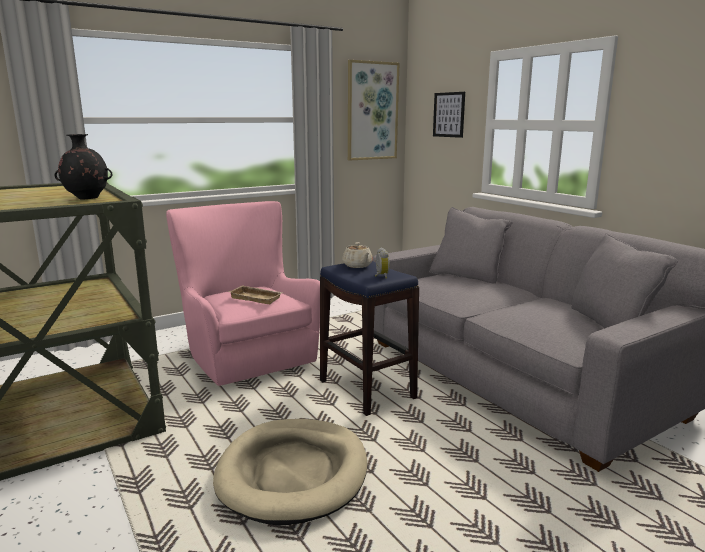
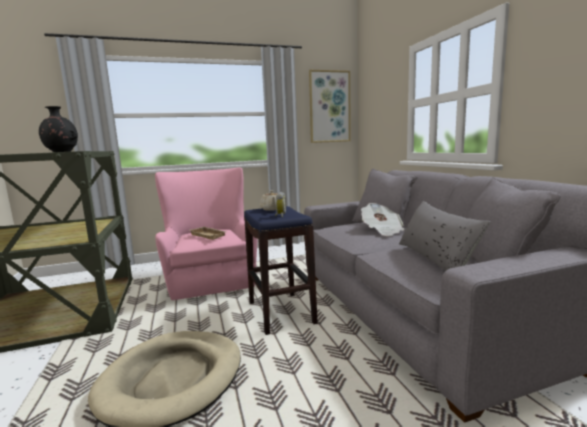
camera: 15 degrees right, 5 degrees down
picture [433,92,465,138] -> none
none -> newspaper [361,203,405,236]
none -> grey pillow [399,201,490,271]

